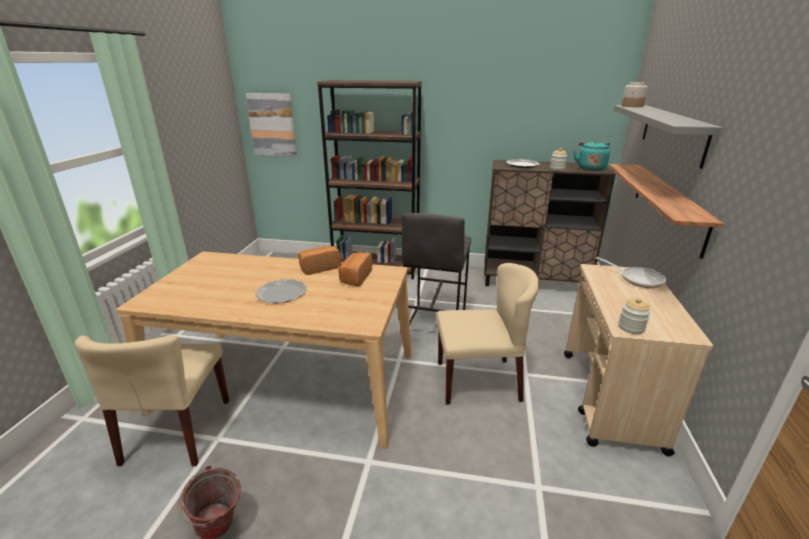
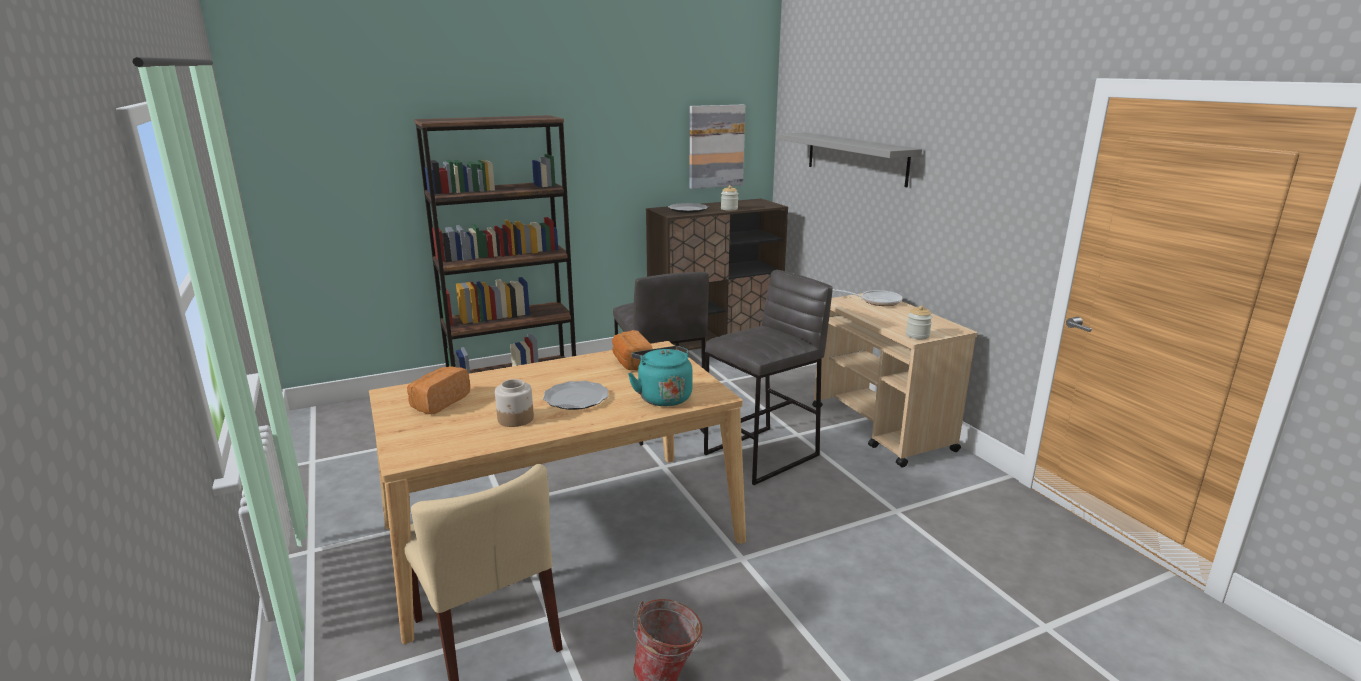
camera: 35 degrees left, 5 degrees down
picture [246,93,297,157] -> picture moved to [689,105,745,189]
bread [298,245,341,275] -> bread moved to [407,366,470,414]
beige chair [436,263,539,404] -> grey stool [704,270,833,485]
turquoise kettle [573,141,610,171] -> turquoise kettle moved to [628,346,693,406]
shelf [608,164,724,259] -> none
jar [622,82,648,107] -> jar moved to [495,379,534,427]

